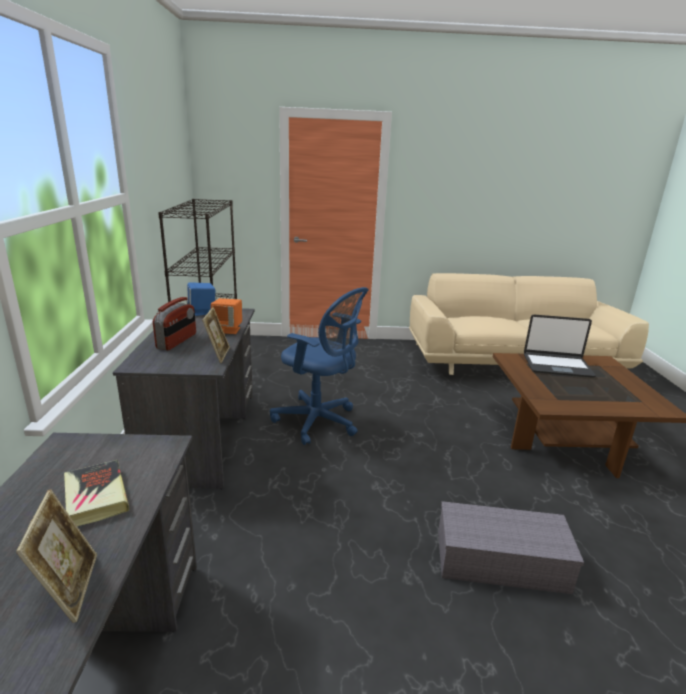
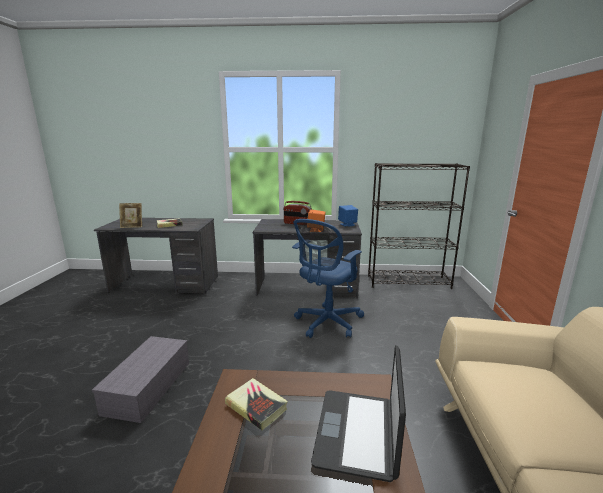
camera: 95 degrees right, 5 degrees down
picture frame [202,307,230,363] -> none
none -> book [225,378,288,430]

